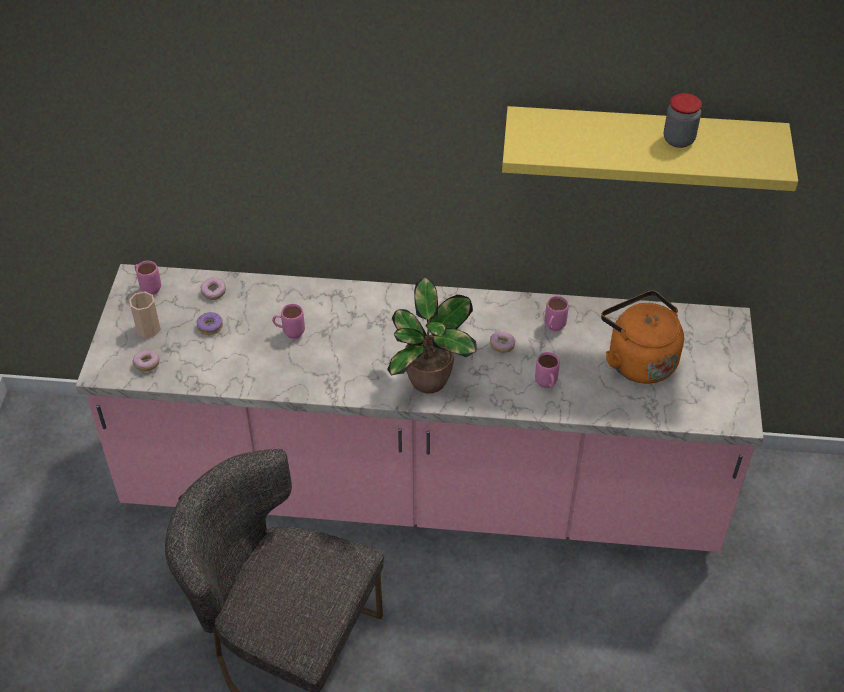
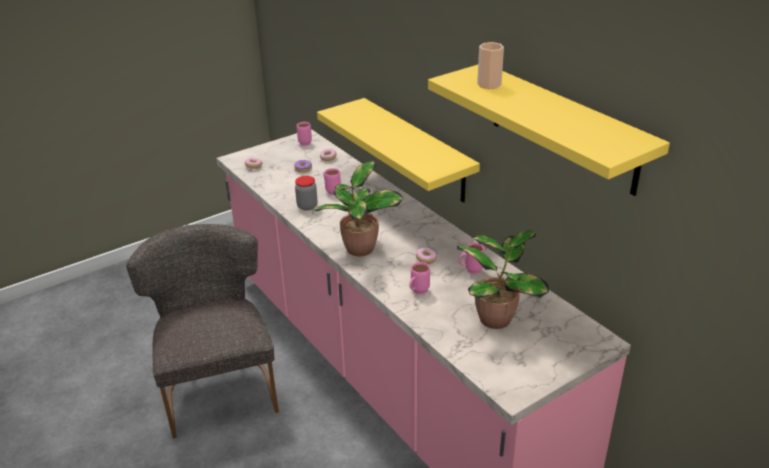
camera: 50 degrees right, 15 degrees down
cup [129,292,161,338] -> cup moved to [477,42,504,89]
orange kettle [601,291,684,384] -> potted plant [457,230,549,329]
jar [664,93,702,148] -> jar moved to [295,176,317,210]
none -> yellow shelf [317,98,480,203]

